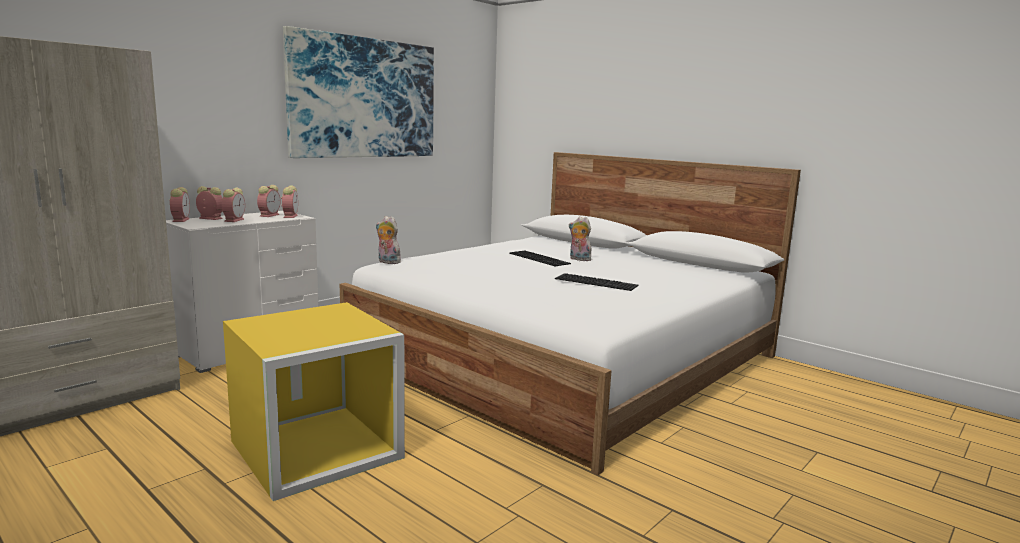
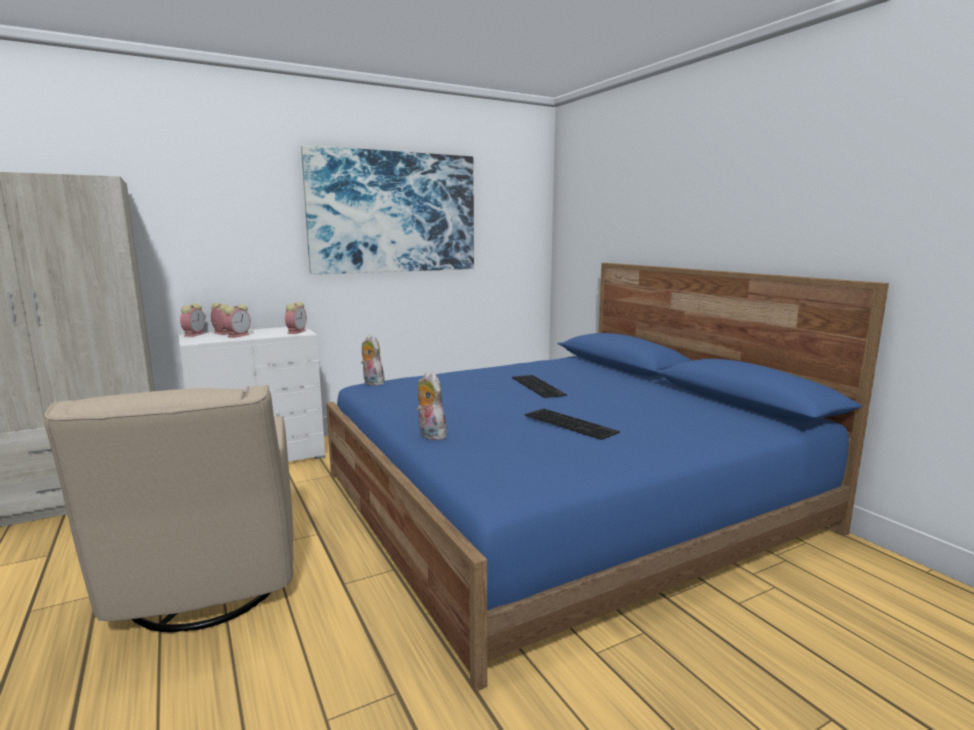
camera: 20 degrees right, 0 degrees up
yellow storage box [223,302,405,501] -> beige armchair [44,385,294,633]
alarm clock [257,185,281,217] -> none
white bed [340,152,801,475] -> blue bed [326,263,889,692]
plush toy [569,216,591,261] -> plush toy moved to [417,371,449,440]

